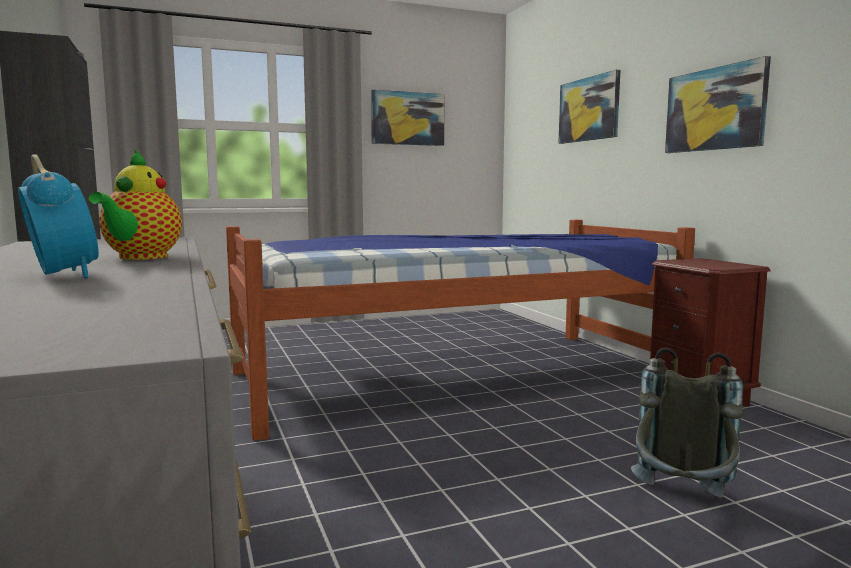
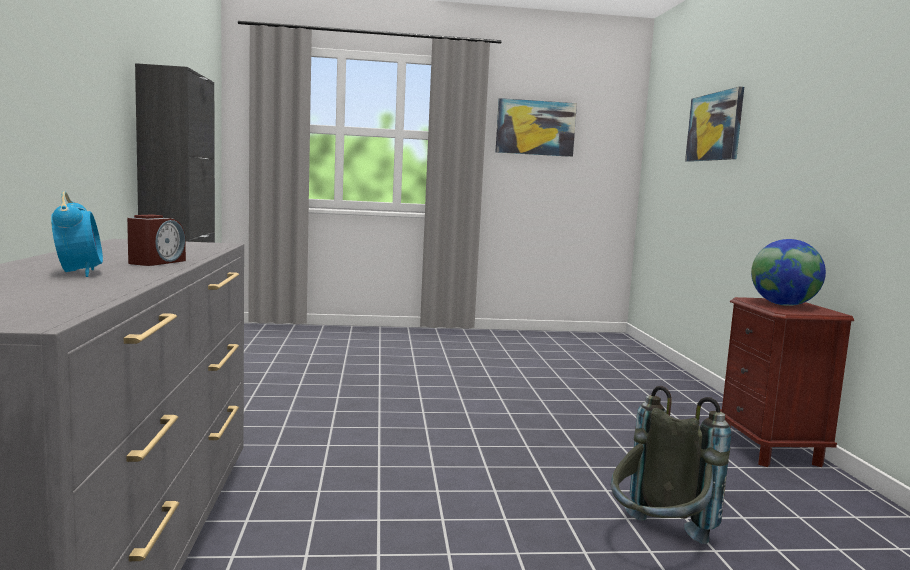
camera: 15 degrees right, 0 degrees up
teapot [89,148,182,260] -> alarm clock [127,214,186,266]
bed [226,220,695,441] -> none
picture [665,56,771,153] -> none
none -> globe [751,239,826,306]

